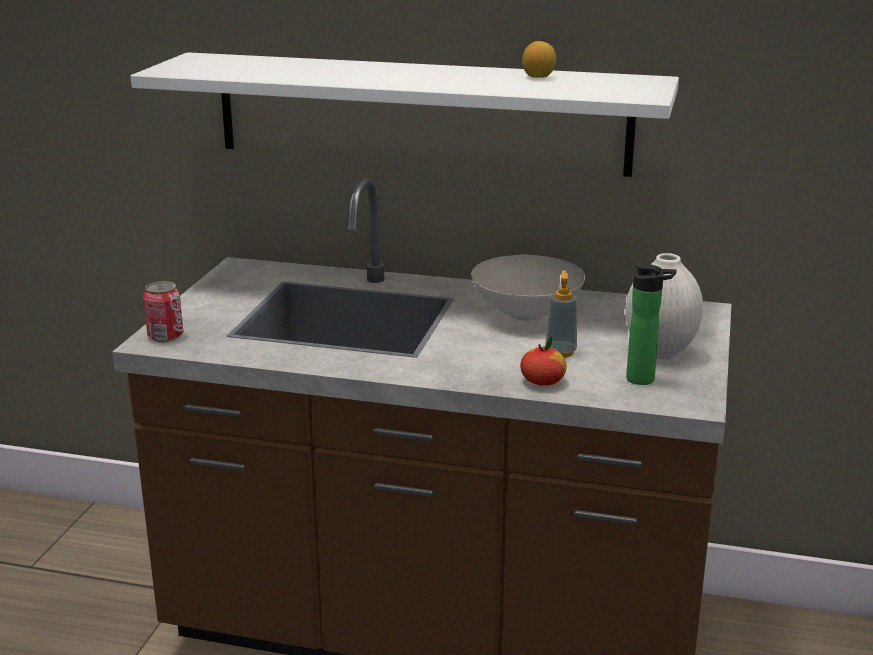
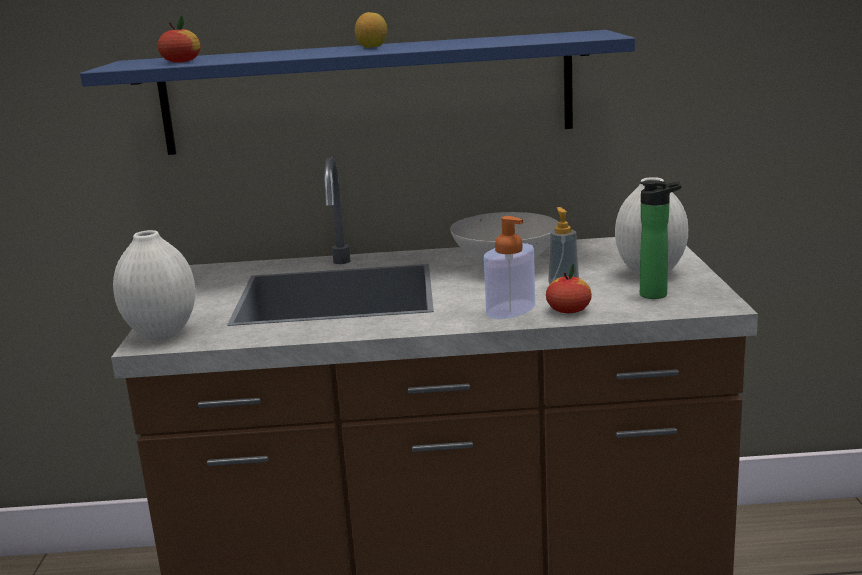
camera: 15 degrees left, 5 degrees down
white shelf [131,52,679,177] -> blue shelf [80,30,635,155]
can [143,281,183,342] -> white vase [113,230,196,341]
lemon [522,41,556,78] -> lemon moved to [355,12,387,48]
none -> apple [157,16,201,63]
none -> soap dispenser [484,216,535,319]

